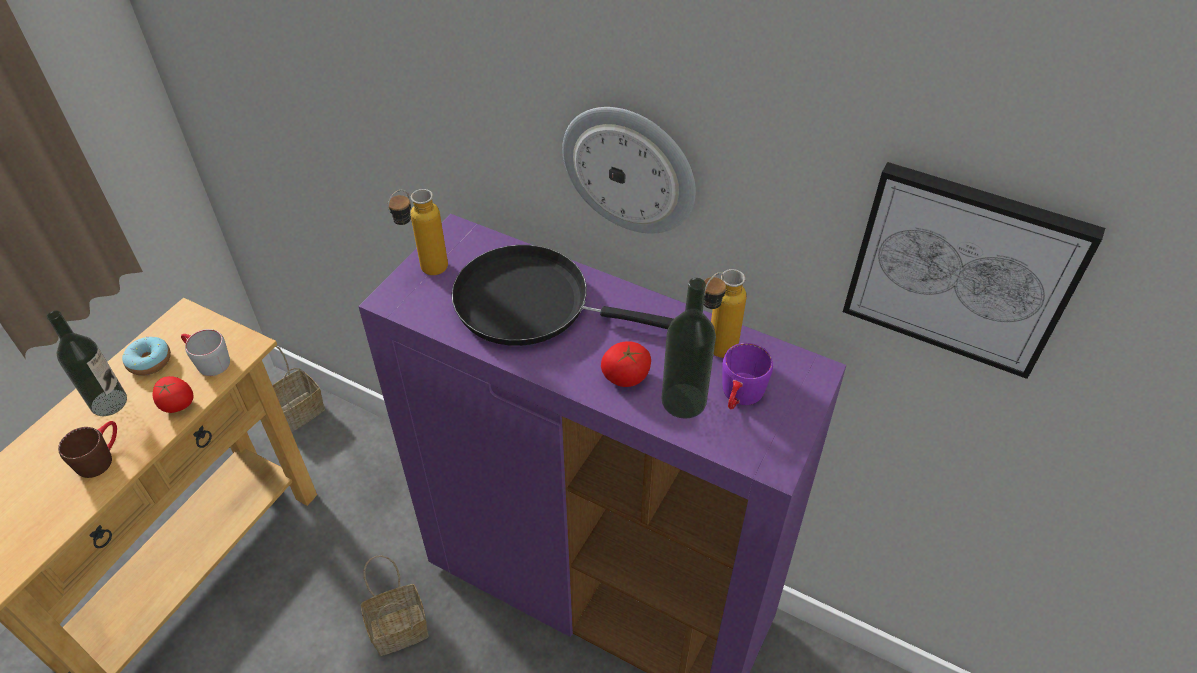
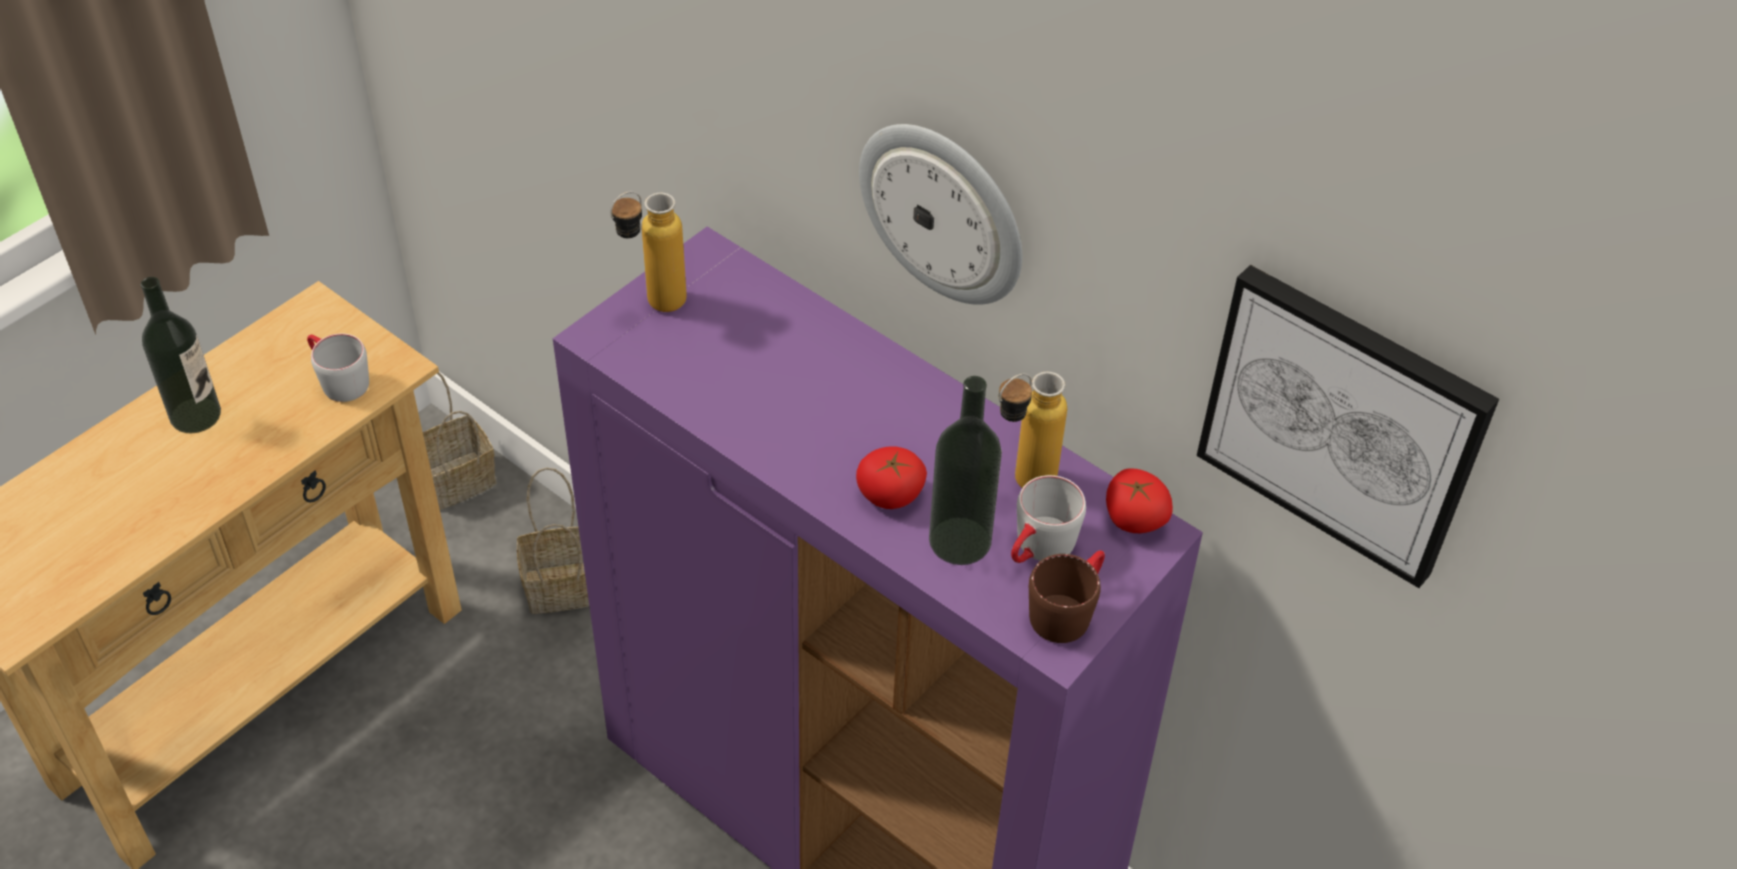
camera: 10 degrees right, 0 degrees up
brown mug [58,421,117,478] -> brown mug moved to [1029,550,1105,643]
donut [122,337,171,376] -> none
tomato [153,376,194,413] -> tomato moved to [1106,468,1173,533]
basket [361,555,429,656] -> basket moved to [517,467,589,614]
black frying pan [452,245,673,346] -> none
purple mug [723,343,773,410] -> grey mug [1011,475,1086,563]

